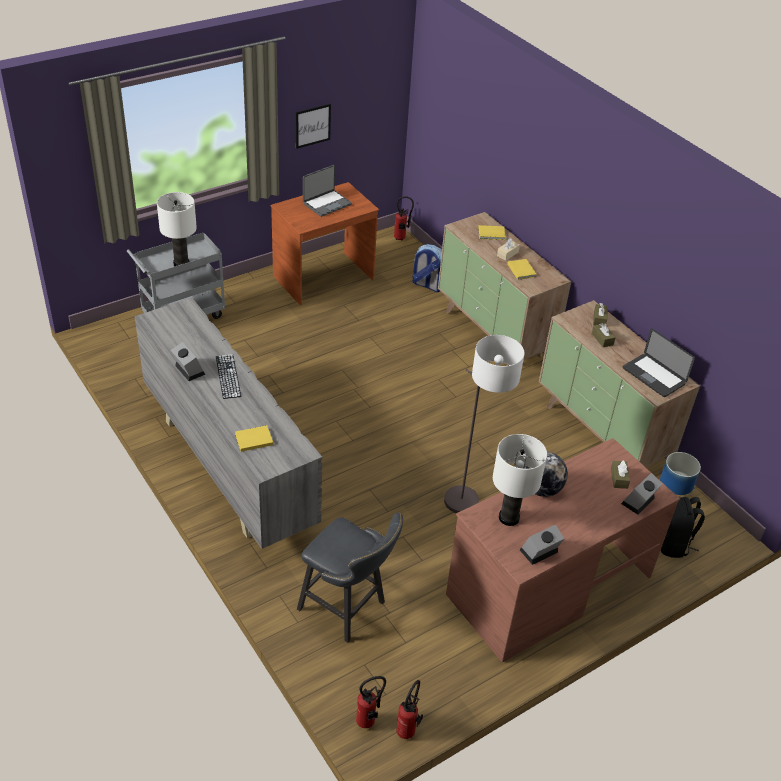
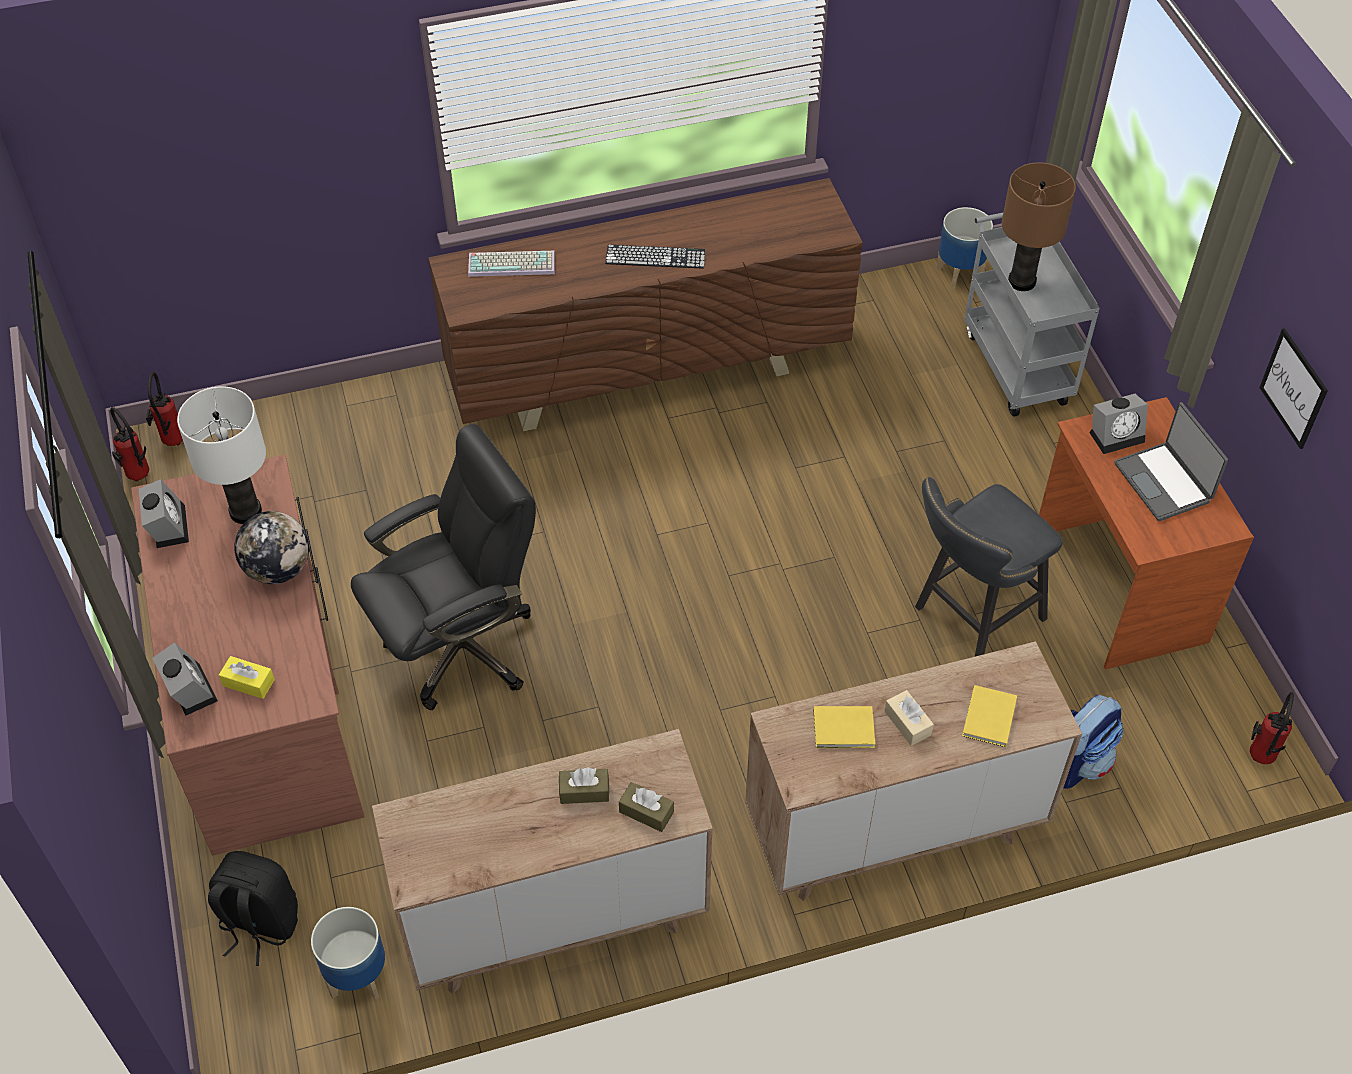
camera: 110 degrees right, 10 degrees up
grey cabinet [135,298,322,549] -> brown cabinet [428,178,863,432]
white table lamp [157,192,197,266] -> brown table lamp [1002,162,1076,291]
alarm clock [171,342,205,381] -> alarm clock moved to [1089,394,1148,454]
yellow book [235,425,273,452] -> keyboard [468,251,555,277]
grey stool [297,512,403,643] -> grey stool moved to [915,477,1063,656]
white floor lamp [444,335,524,513] -> black office chair [351,424,536,710]
brown tissue box [611,460,630,489] -> yellow tissue box [219,656,275,699]
laptop [623,329,695,397] -> none
none -> planter [936,207,993,290]

